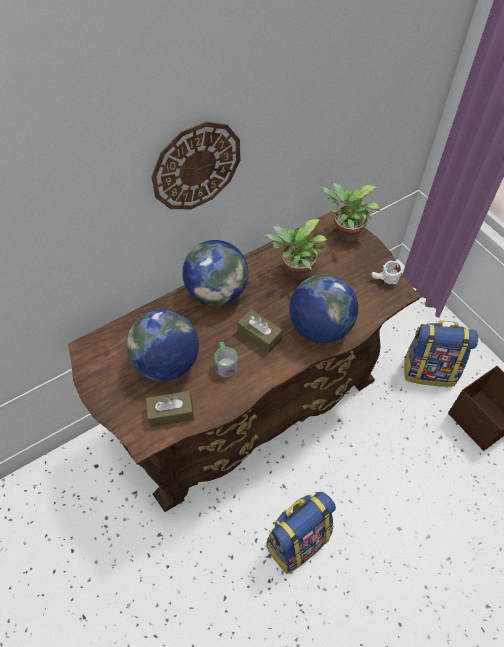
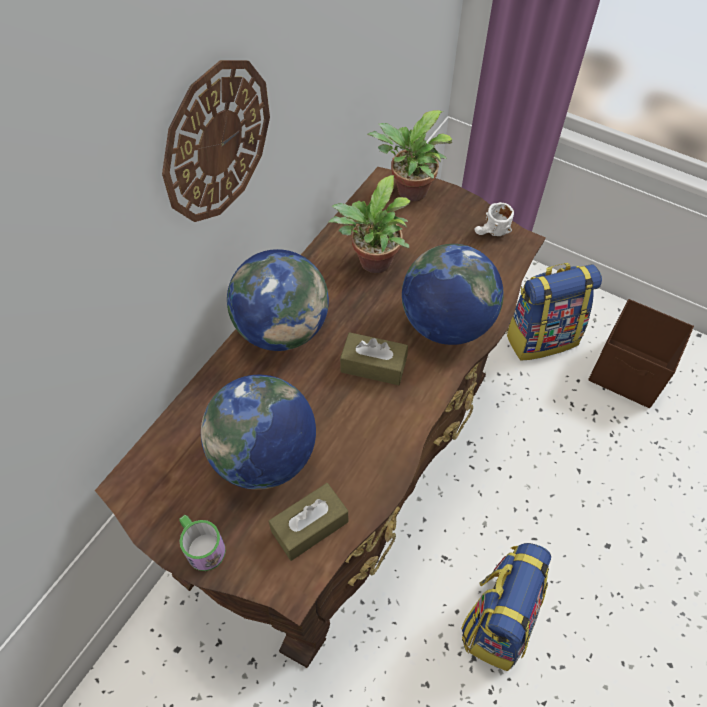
camera: 25 degrees left, 0 degrees up
mug [214,342,238,378] -> mug moved to [179,515,226,571]

